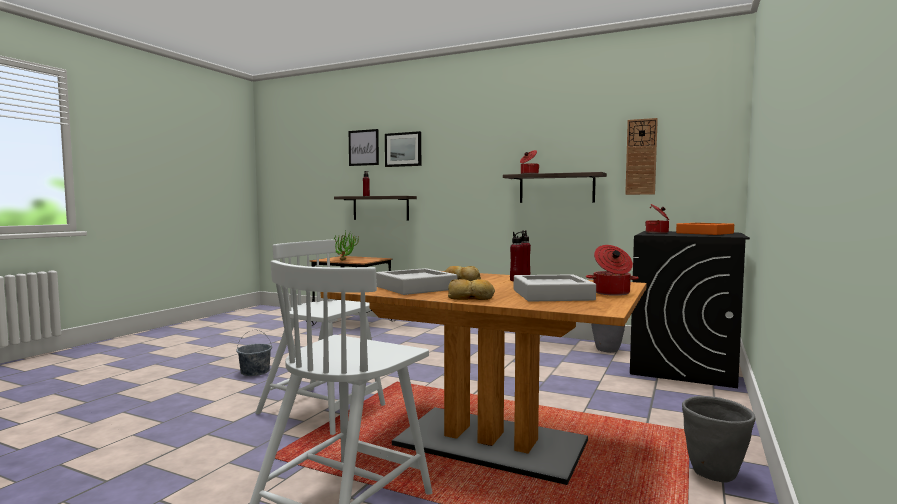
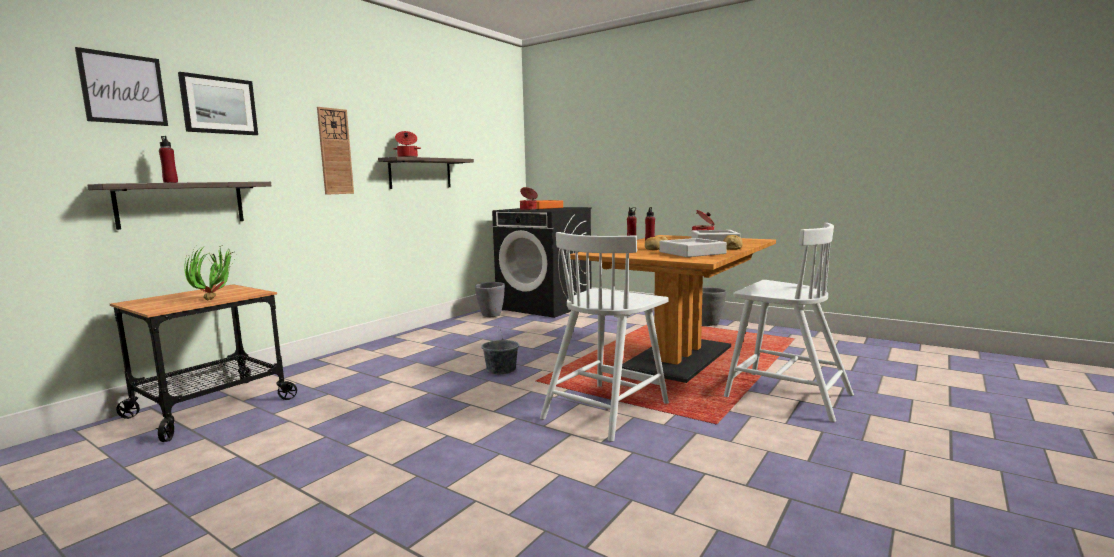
camera: 80 degrees left, 5 degrees up
grey bucket [236,329,272,376] -> grey bucket moved to [481,326,519,374]
wall clock [625,118,658,195] -> wall clock moved to [317,107,354,195]

